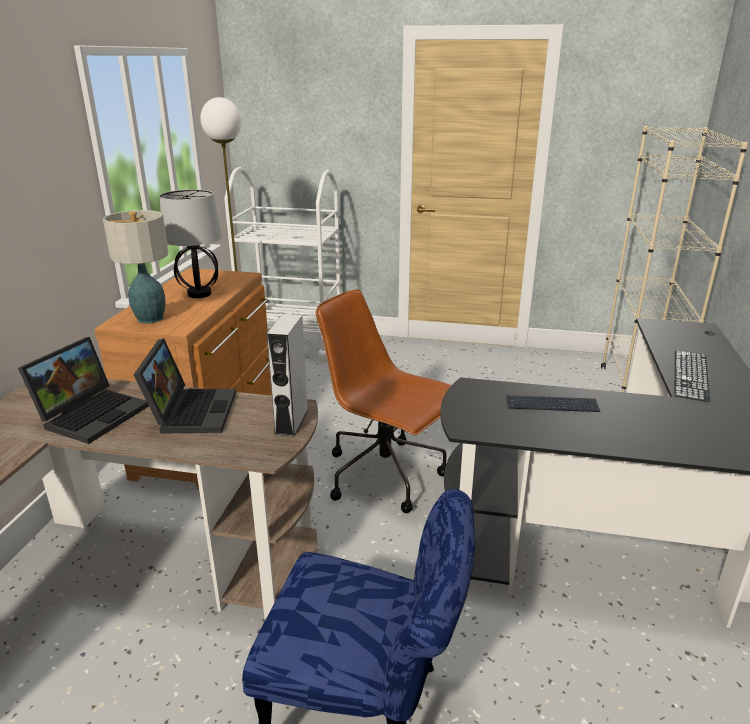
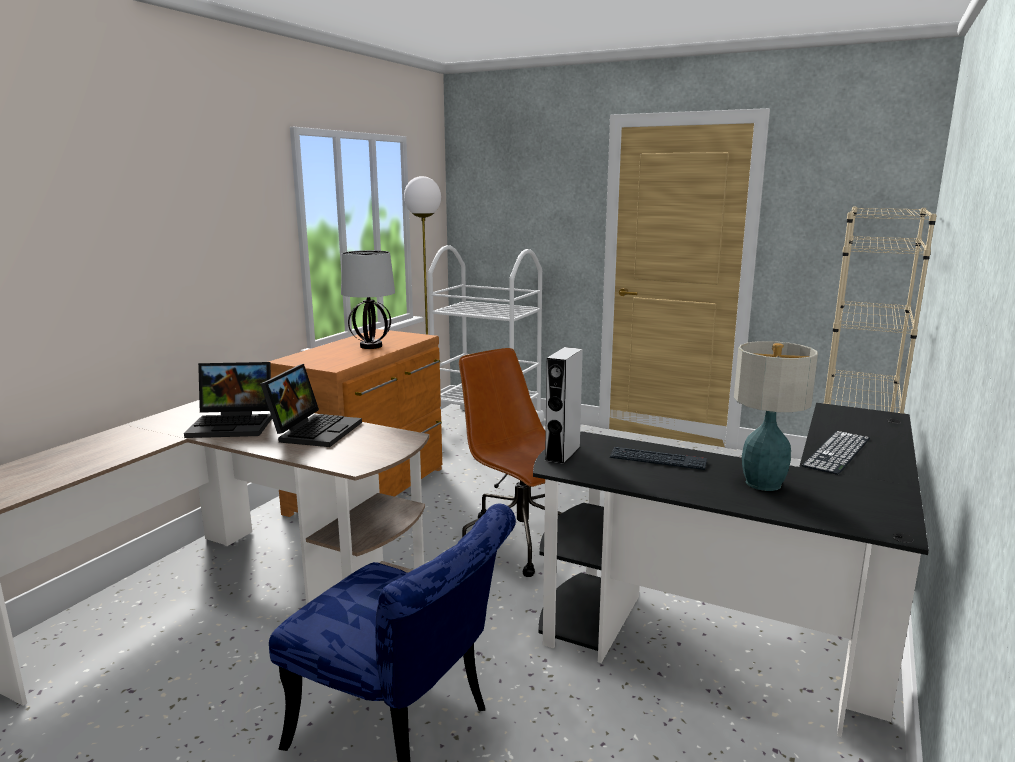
camera: 15 degrees right, 10 degrees down
laptop [18,337,149,444] -> laptop turned 45 degrees clockwise [184,362,272,438]
table lamp [103,210,169,324] -> table lamp moved to [734,341,818,491]
grey speaker [267,314,308,436] -> grey speaker moved to [545,347,583,464]

